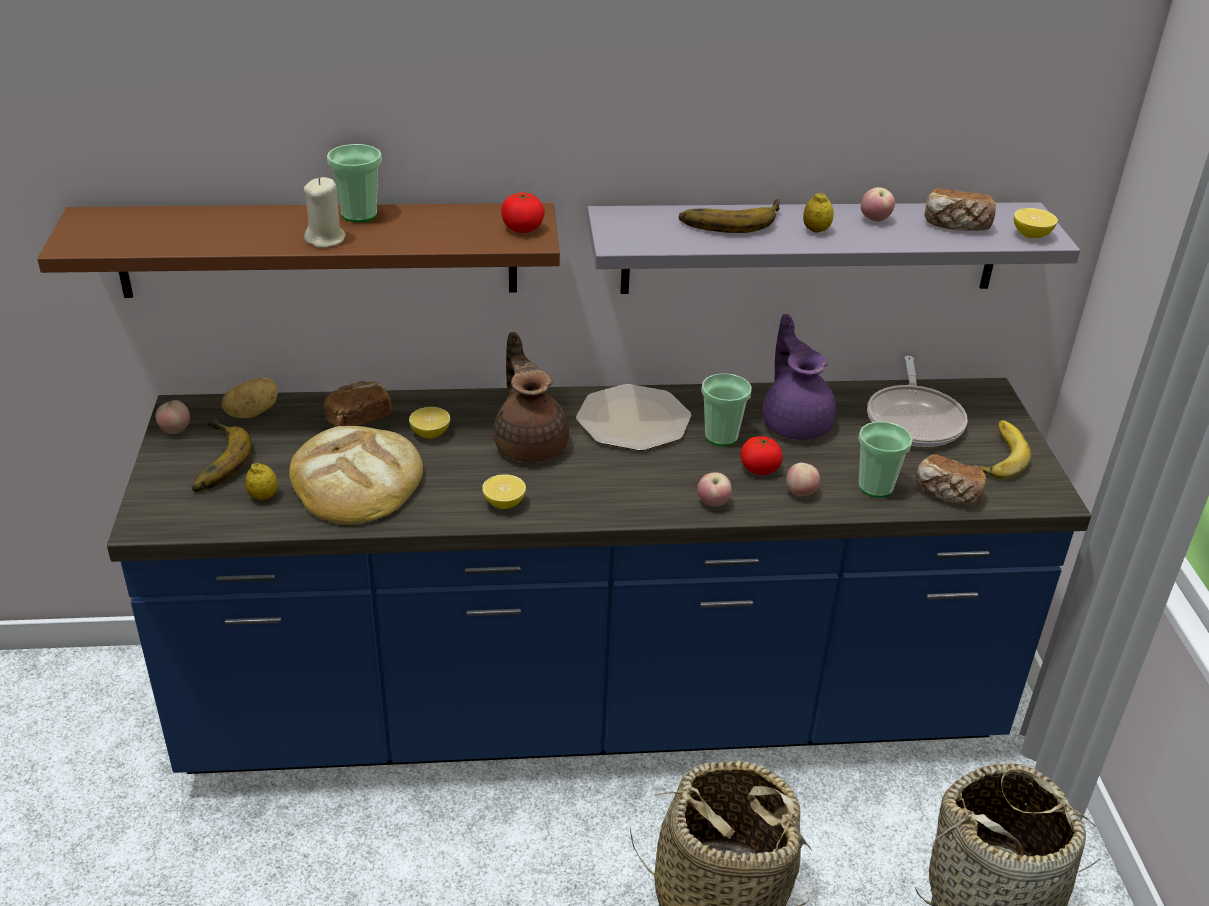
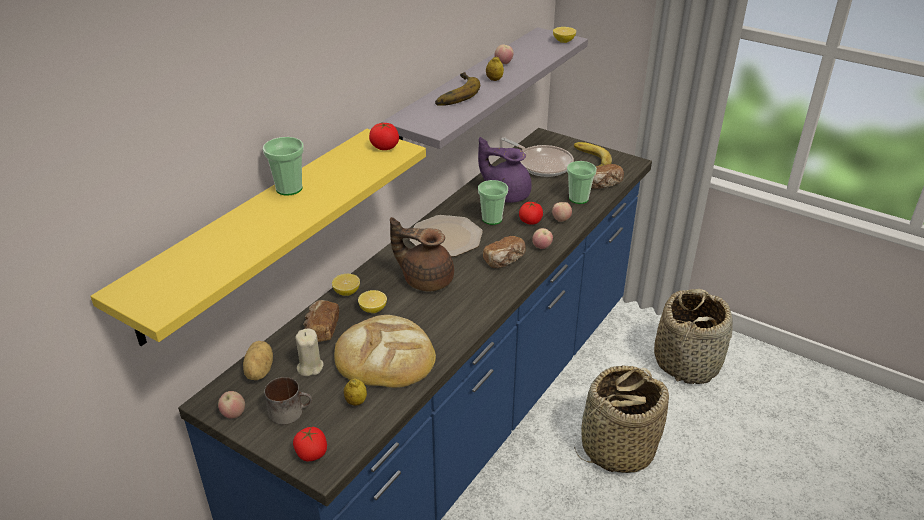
camera: 50 degrees left, 0 degrees up
brown shelf [37,203,560,298] -> yellow shelf [90,129,426,346]
banana [192,419,252,492] -> mug [264,377,312,425]
beige candle [304,177,346,248] -> beige candle moved to [295,329,324,376]
lemon [482,474,526,509] -> lemon moved to [332,274,360,296]
bread [925,188,996,231] -> bread moved to [483,236,526,268]
none -> tomato [293,427,327,461]

